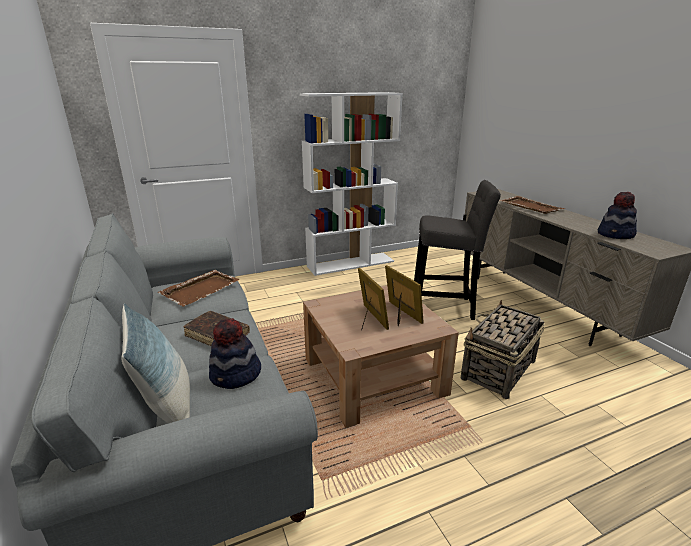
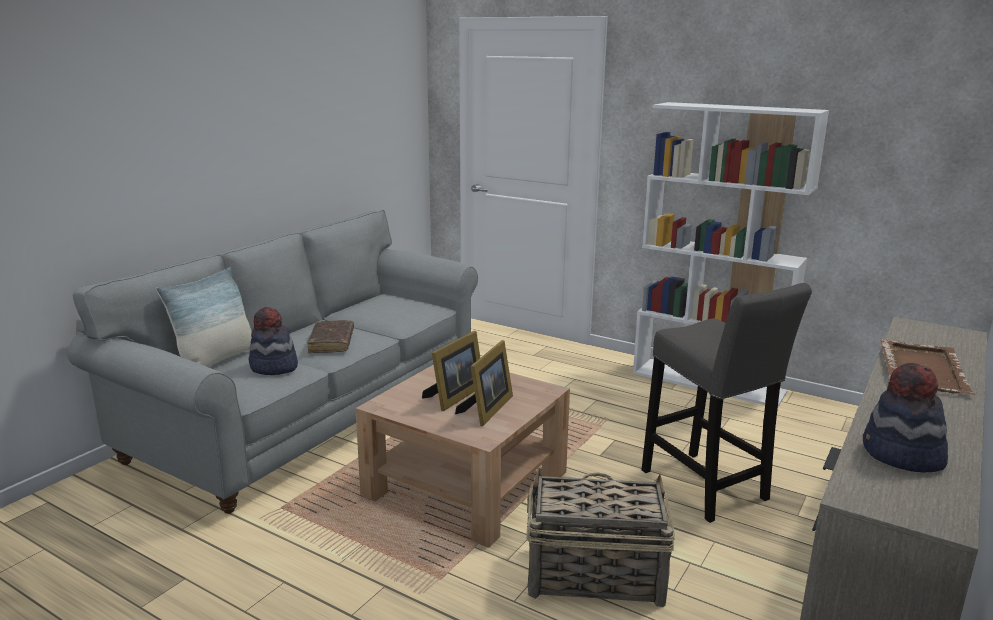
camera: 55 degrees right, 5 degrees down
brown tray [158,270,240,306] -> none

